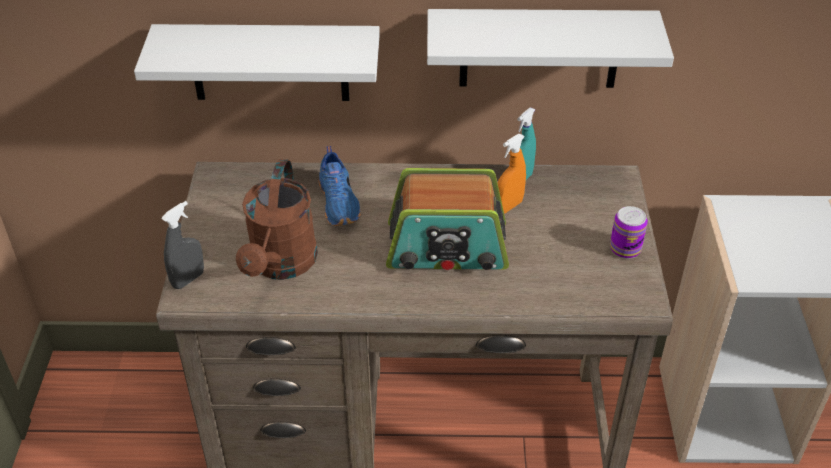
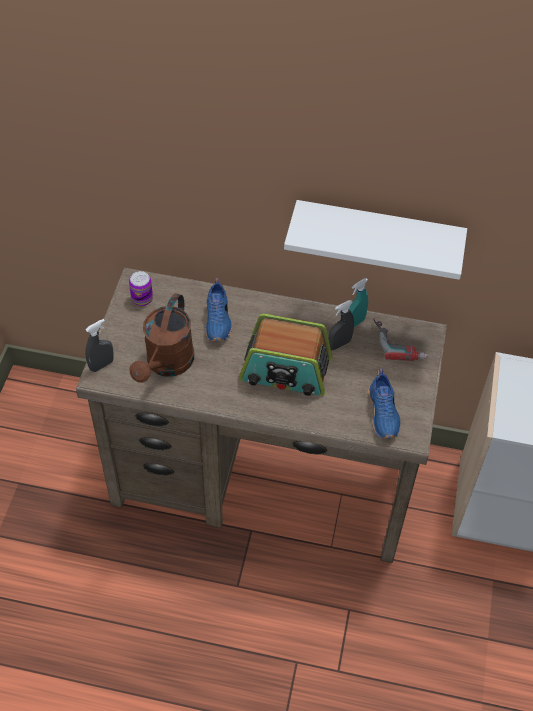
camera: 10 degrees right, 10 degrees up
white shelf [134,24,380,101] -> none
orange spray bottle [497,134,526,213] -> grey spray bottle [328,300,354,350]
can [610,206,648,259] -> can moved to [129,271,153,306]
none -> blue shoe [368,369,400,439]
none -> power drill [373,318,428,361]

